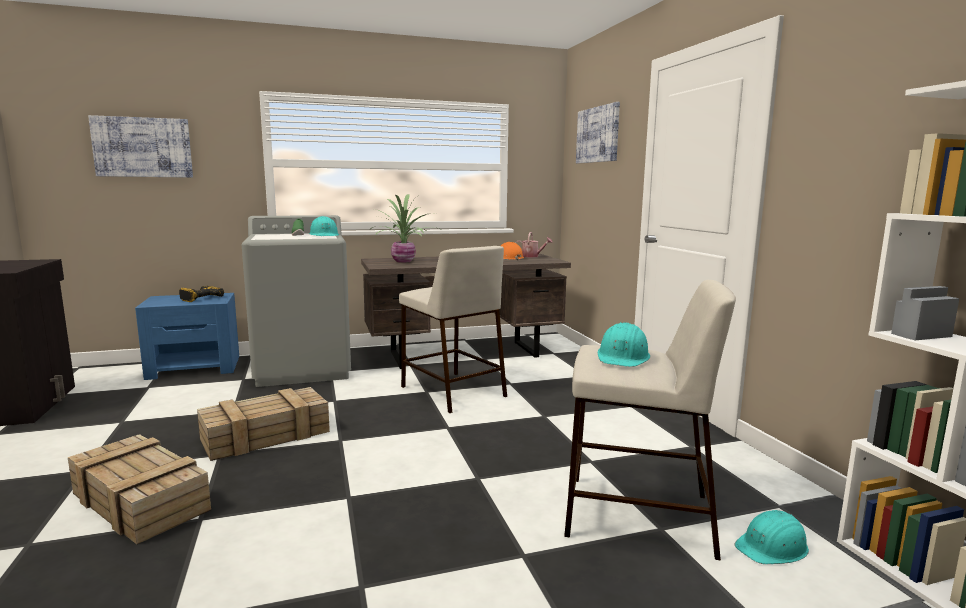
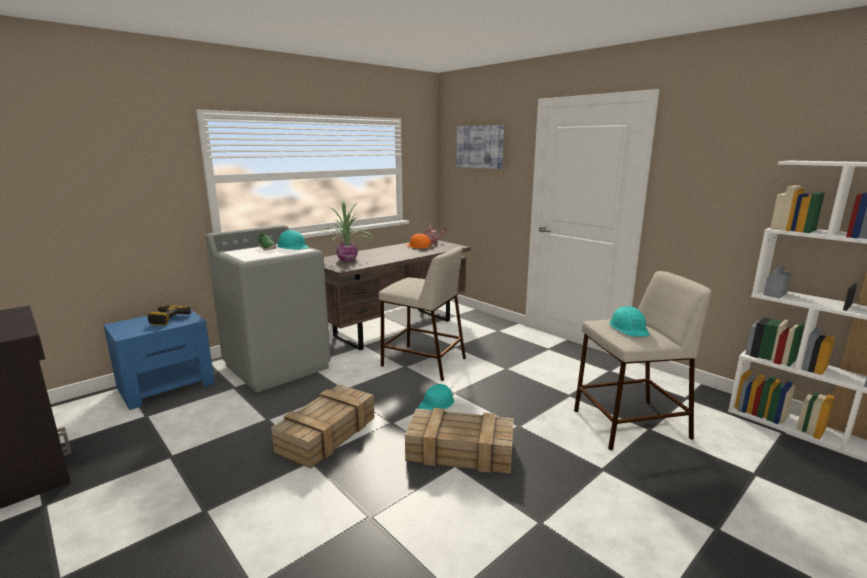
camera: 25 degrees left, 5 degrees up
crate [68,434,211,544] -> crate moved to [405,408,514,474]
picture [88,115,193,178] -> none
turquoise hard hat [735,510,809,564] -> turquoise hard hat moved to [418,384,454,410]

